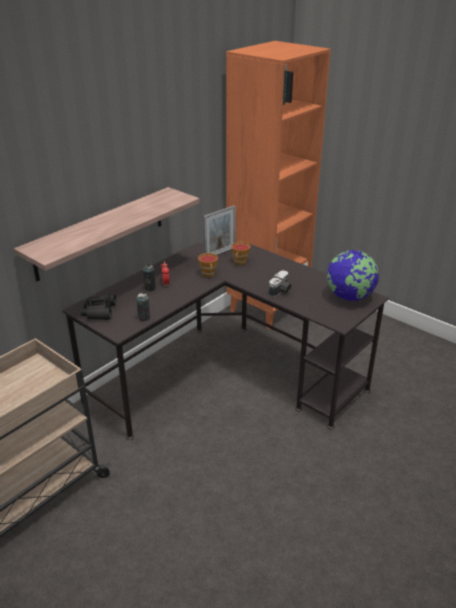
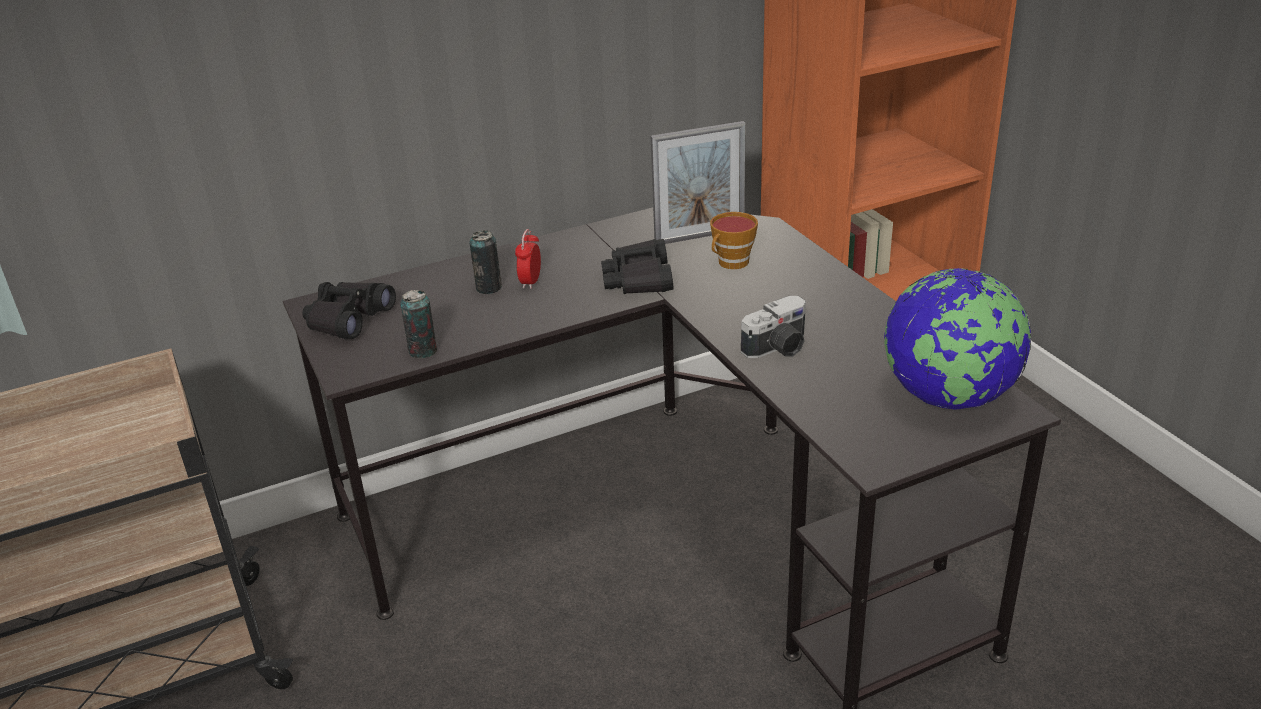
camera: 25 degrees right, 0 degrees up
shelf [14,187,200,281] -> none
cup [198,253,218,277] -> black binoculars [601,239,674,294]

